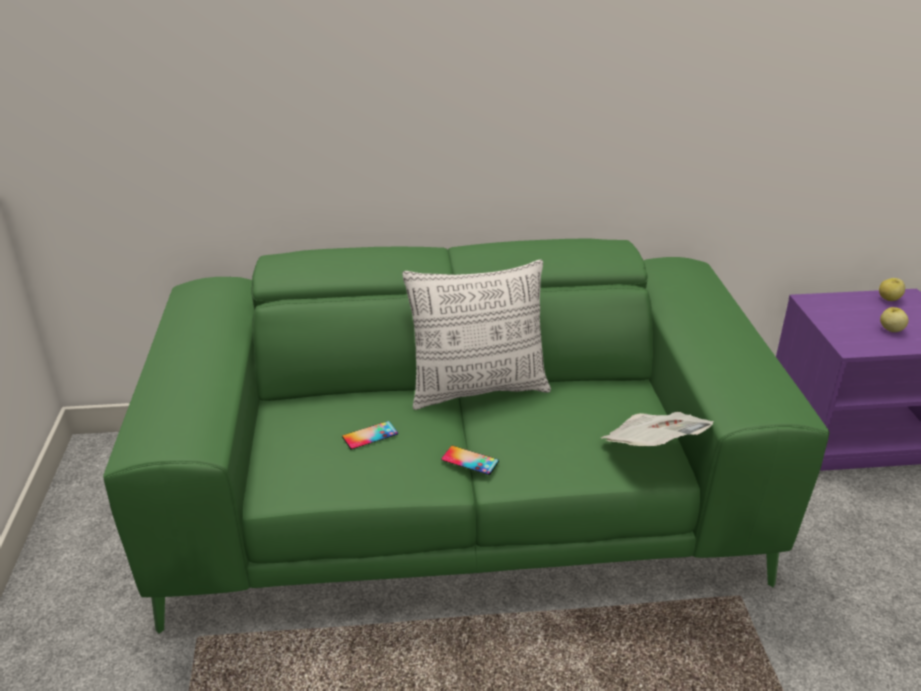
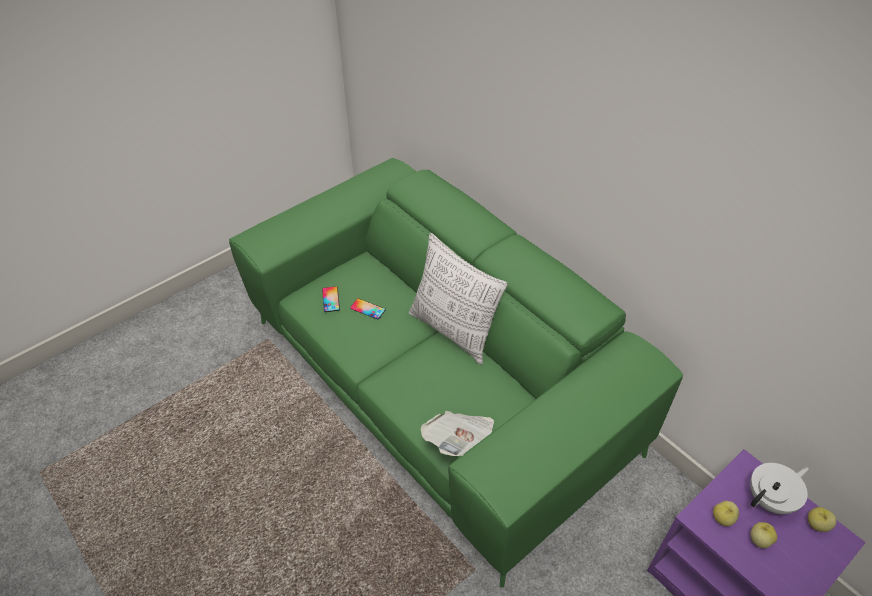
camera: 55 degrees right, 15 degrees up
phone [442,446,499,475] -> phone moved to [322,286,340,312]
none -> apple [713,501,739,526]
none -> white teapot [750,463,809,514]

